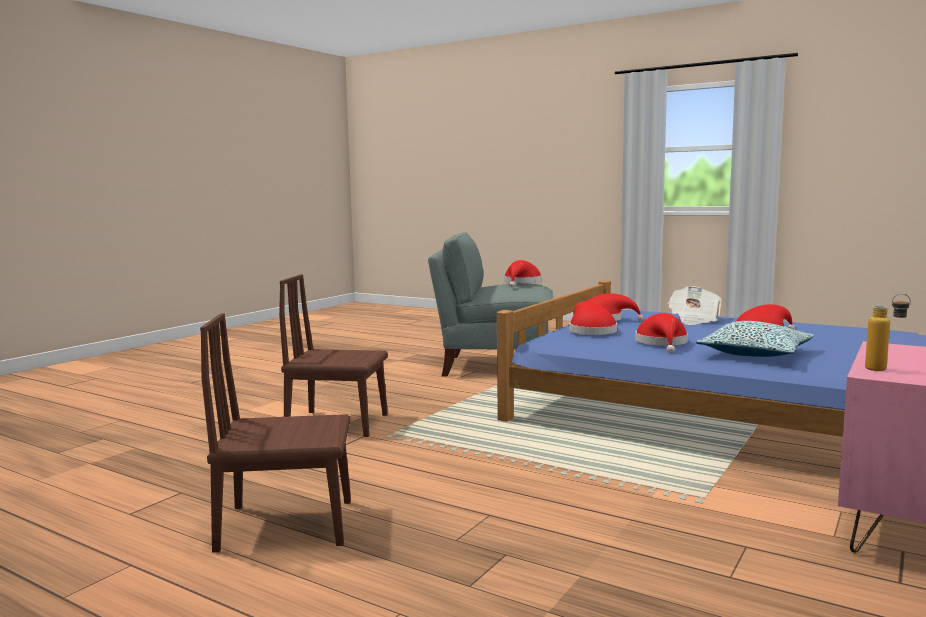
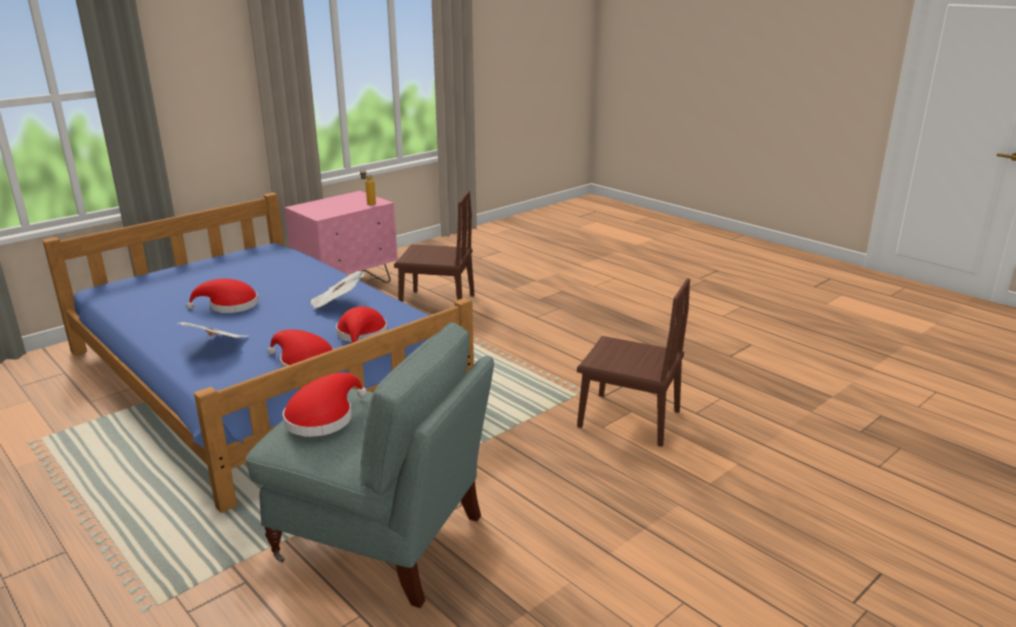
camera: 165 degrees left, 15 degrees up
brown chair [200,313,351,553] -> brown chair moved to [394,191,475,302]
red hat [635,313,688,353] -> newspaper [310,271,365,310]
pillow [696,321,814,357] -> none

